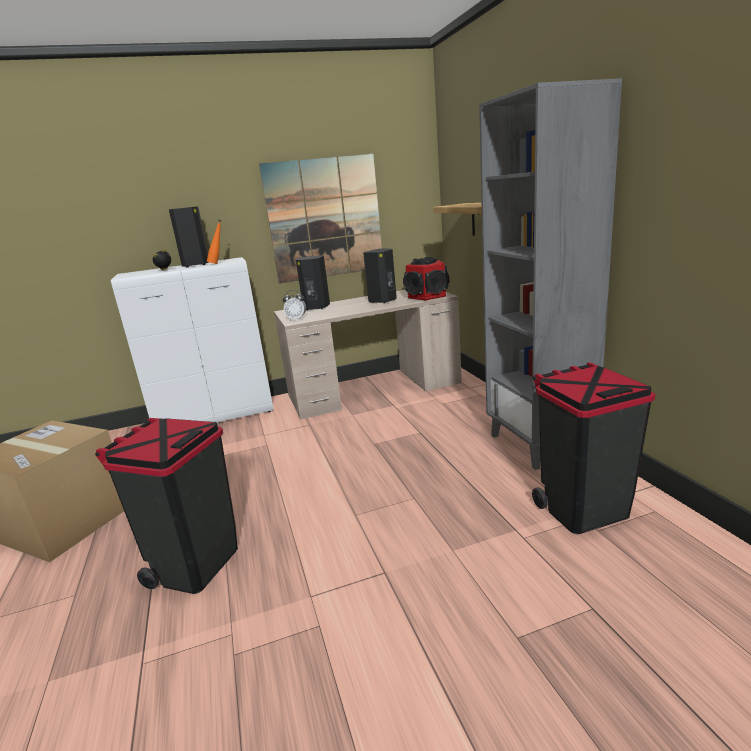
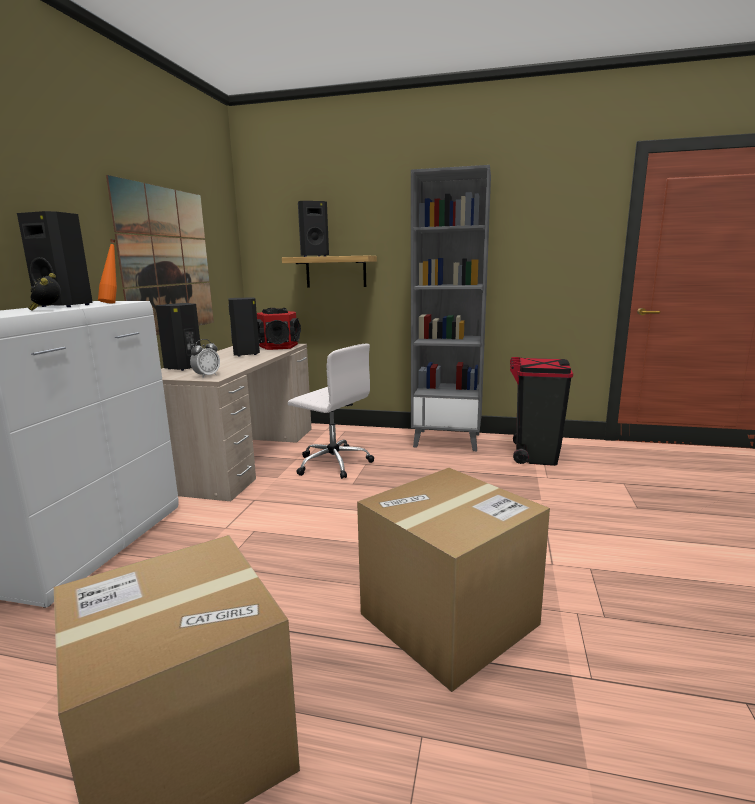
camera: 60 degrees left, 5 degrees down
black trash can [95,418,238,594] -> cardboard box [357,468,550,692]
none -> white office chair [288,344,374,479]
none -> black speaker [298,201,329,257]

